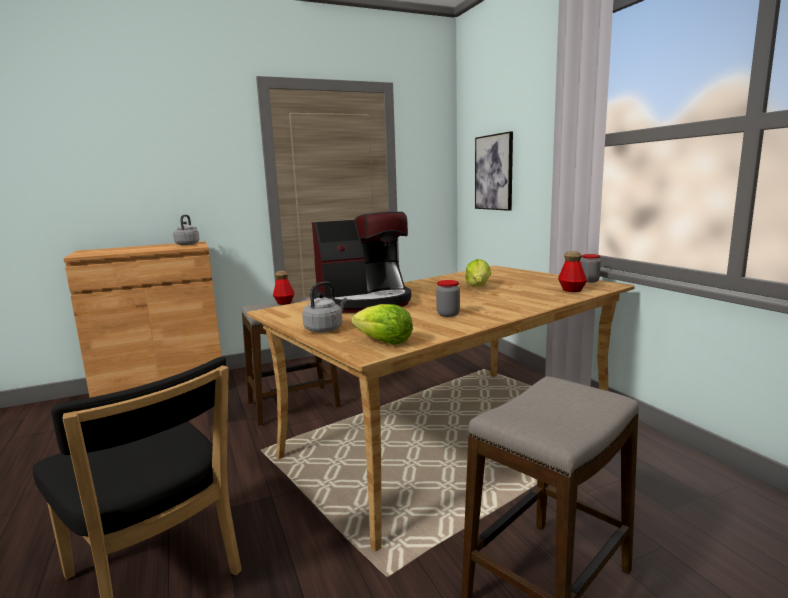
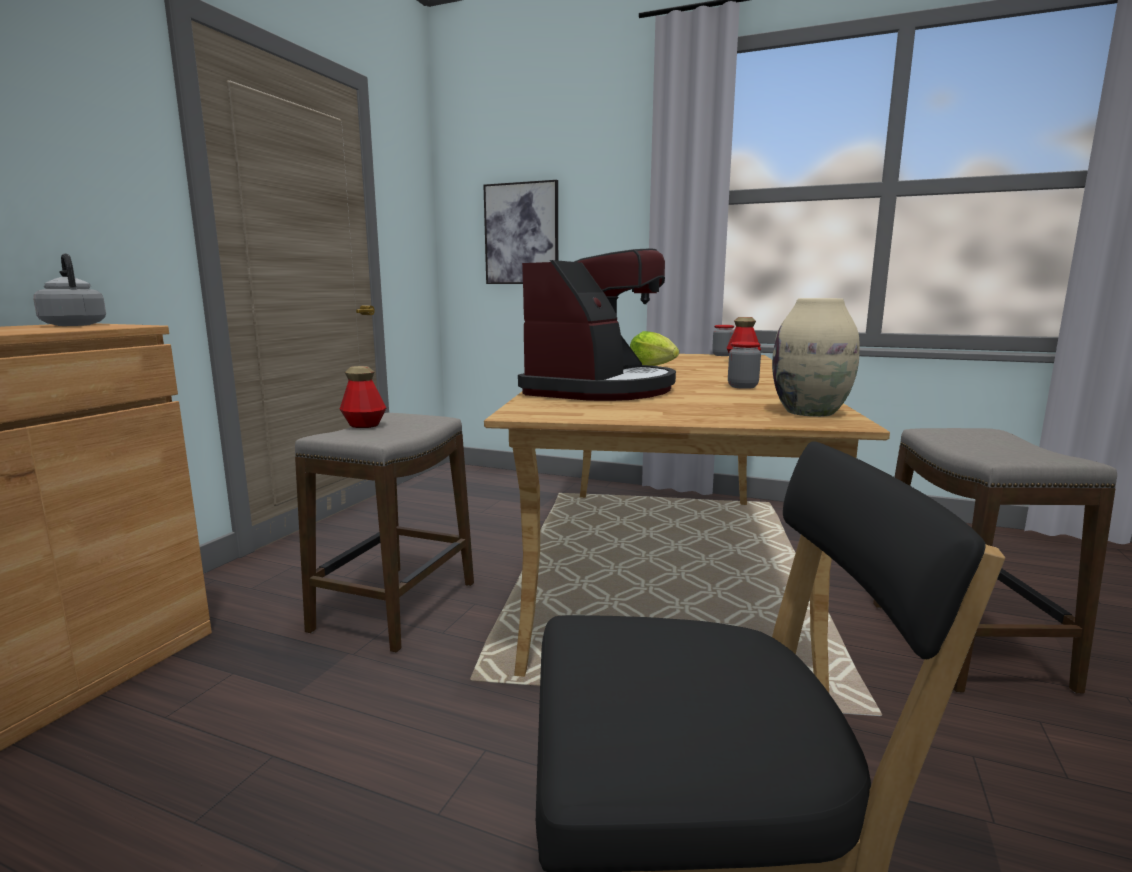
camera: 45 degrees left, 0 degrees up
grey kettle [302,282,347,333] -> none
lettuce [351,304,413,345] -> beige vase [772,298,859,417]

